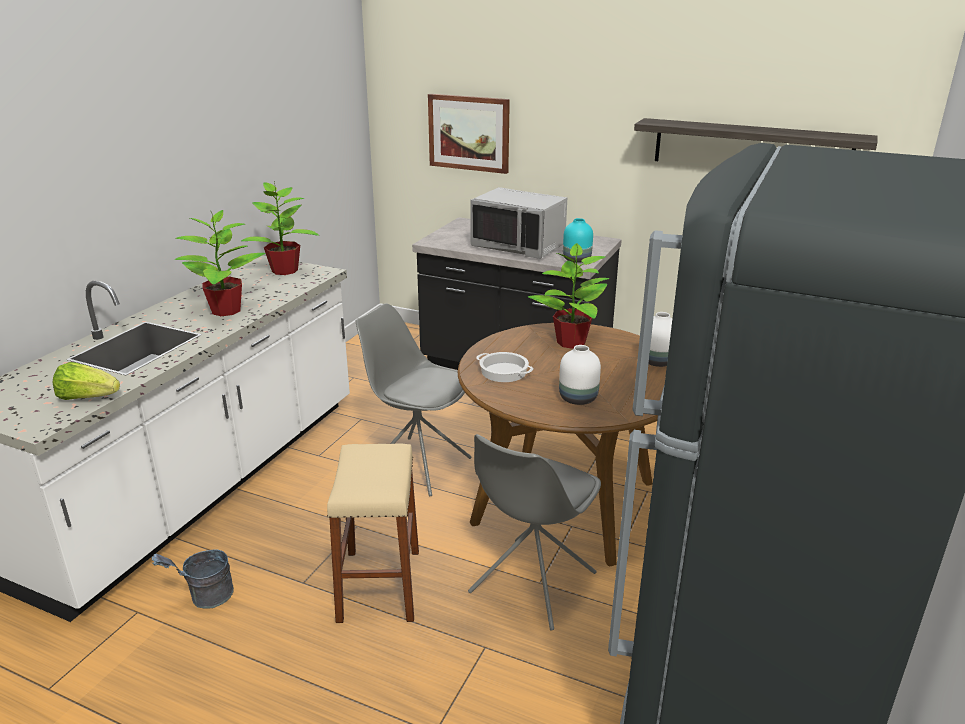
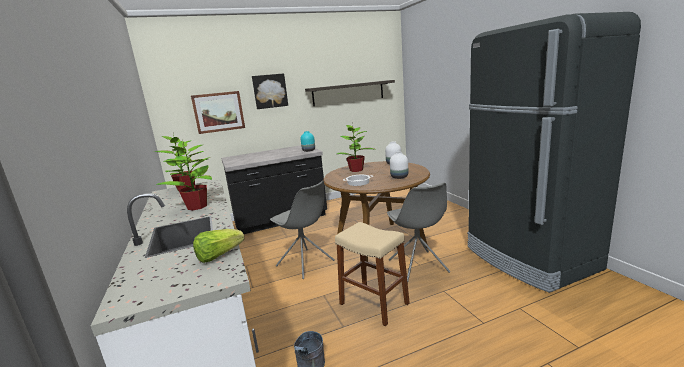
camera: 45 degrees left, 10 degrees down
grey chair [356,303,471,496] -> grey chair turned 120 degrees counterclockwise [270,181,335,279]
grey microwave [470,187,567,259] -> none
none -> picture [252,73,288,109]

